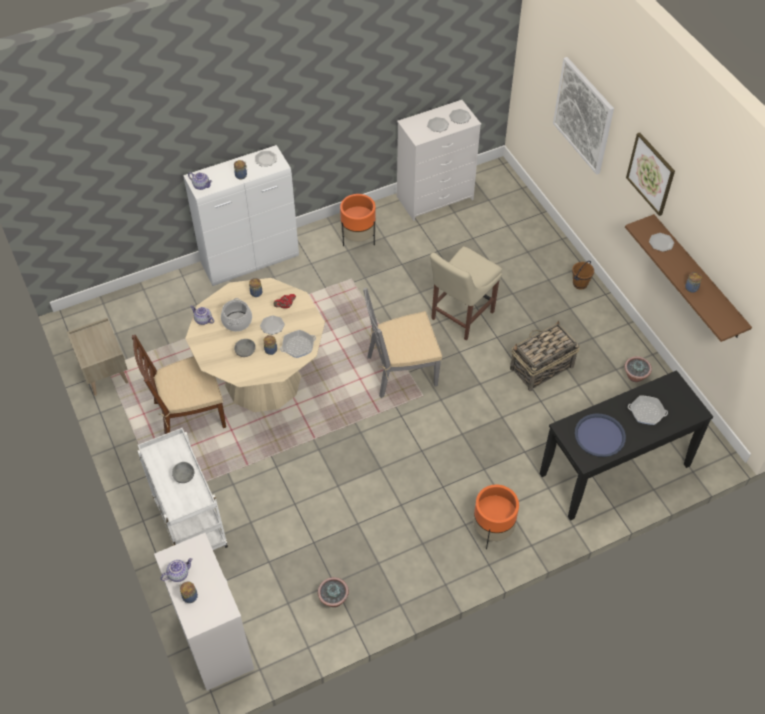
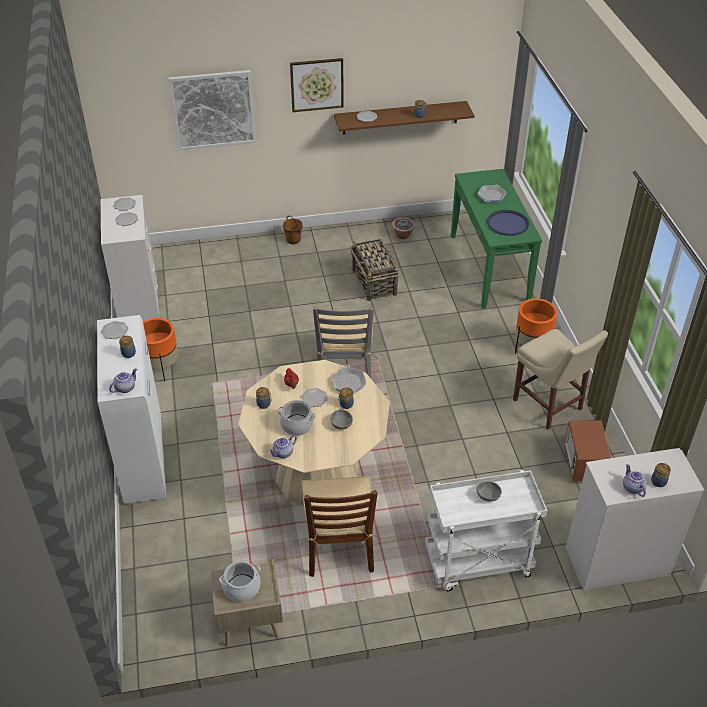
camera: 75 degrees left, 10 degrees down
potted plant [318,577,349,607] -> microwave [564,420,612,481]
beige chair [430,246,502,341] -> beige chair moved to [513,329,608,429]
black console table [539,370,713,521] -> green console table [451,169,542,309]
none -> cooking pot [219,561,261,602]

